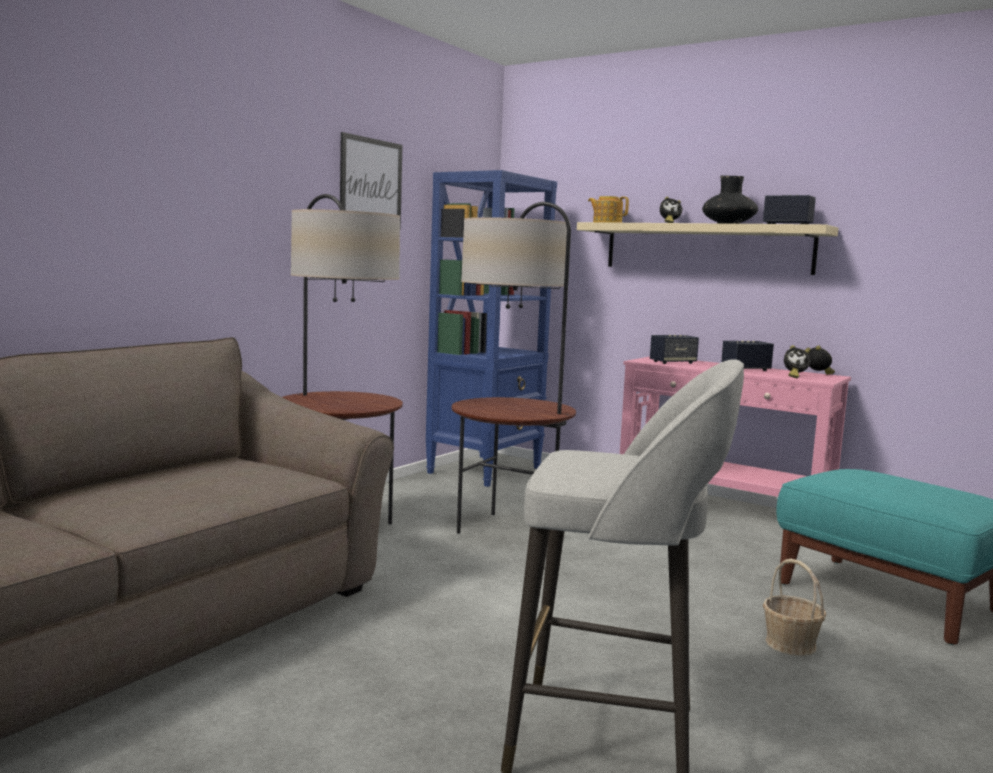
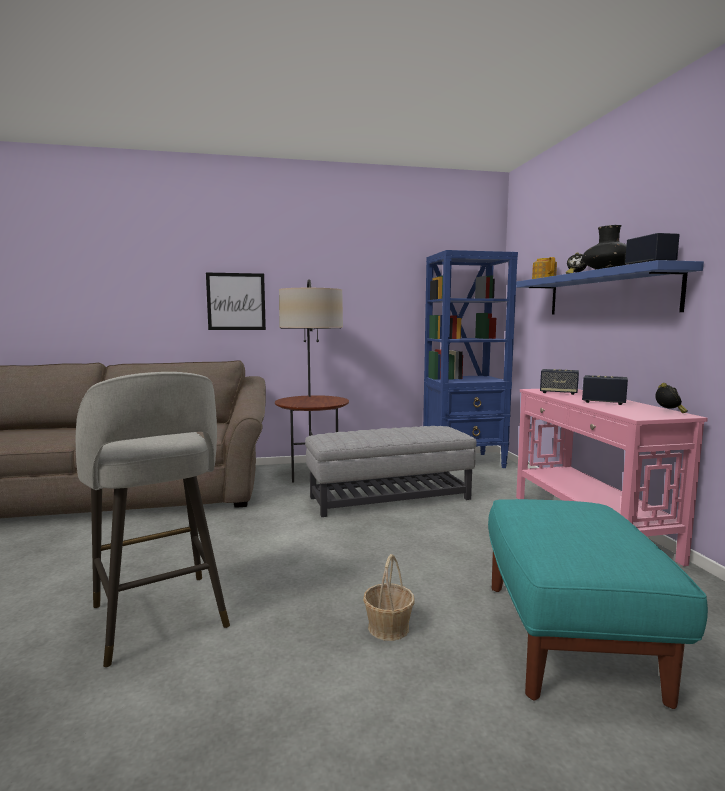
camera: 45 degrees right, 0 degrees up
picture [340,132,402,230] -> picture moved to [206,273,266,330]
floor lamp [452,202,576,534] -> grey ottoman [305,426,476,517]
beige shelf [577,222,838,275] -> blue shelf [516,260,704,315]
alarm clock [784,345,811,378] -> none

